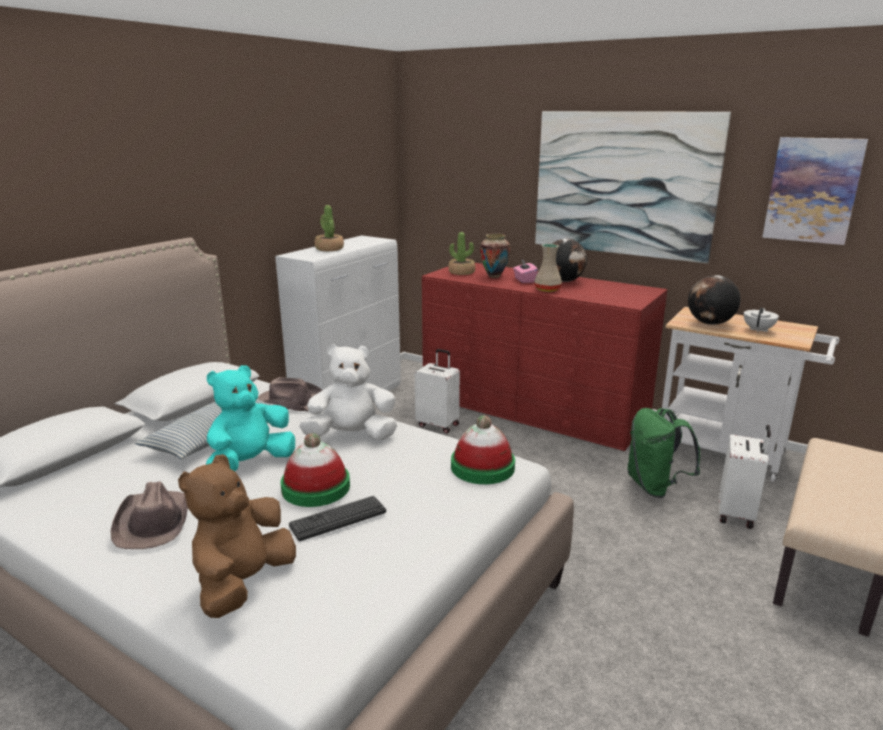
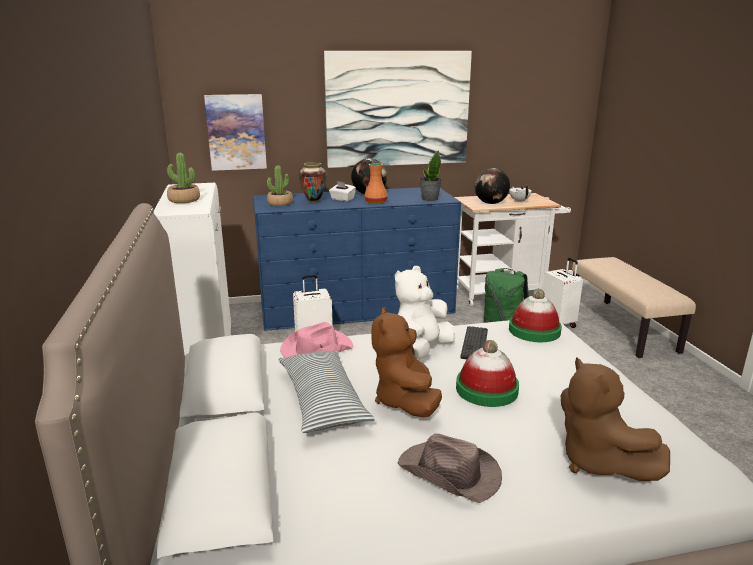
camera: 45 degrees left, 0 degrees up
turquoise plush toy [206,365,295,471] -> brown plush toy [371,307,442,417]
brown hat [258,377,322,412] -> pink hat [280,322,353,358]
keyboard [289,496,386,541] -> keyboard moved to [460,326,488,359]
red dresser [422,263,667,451] -> blue dresser [253,187,461,331]
pink tissue box [513,260,538,283] -> white tissue box [329,181,356,201]
beige vase [534,244,562,292] -> orange vase [364,163,388,204]
picture [762,137,868,245] -> picture moved to [204,94,267,171]
none -> potted plant [419,150,442,201]

